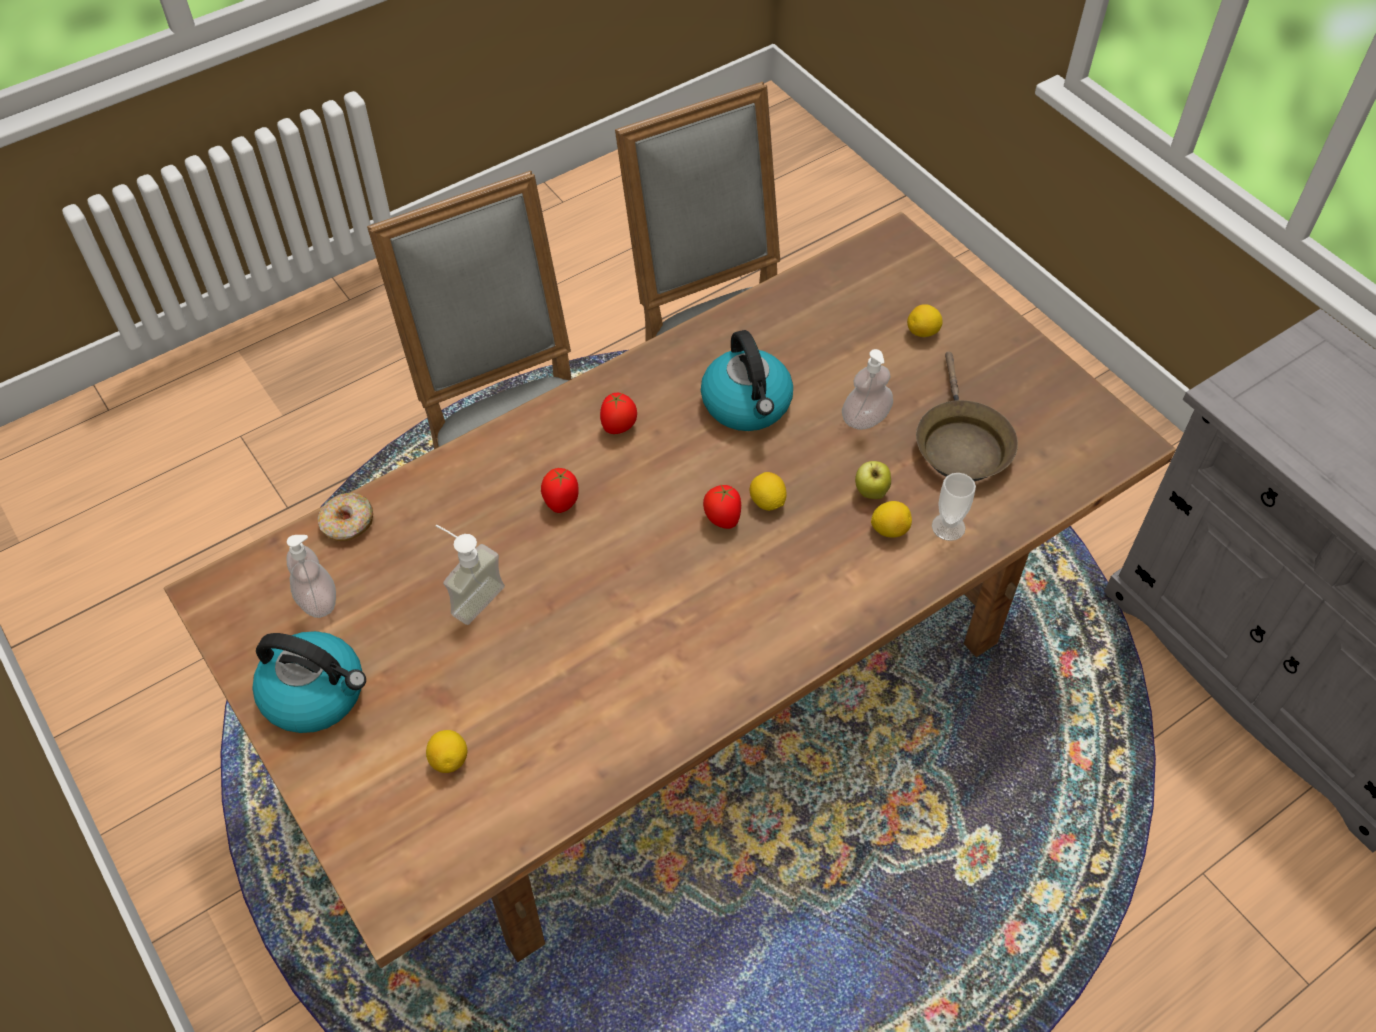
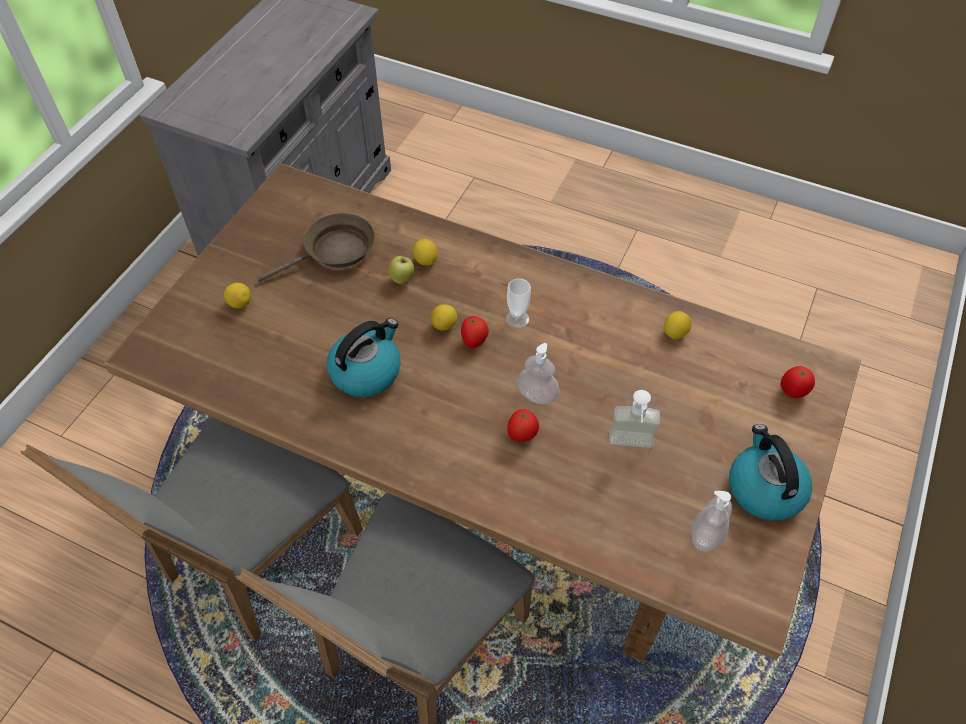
camera: 120 degrees left, 0 degrees up
donut [318,493,373,541] -> none
lemon [426,730,467,773] -> lemon moved to [664,311,691,339]
tomato [600,393,637,434] -> tomato moved to [781,366,815,398]
soap dispenser [842,349,893,430] -> soap dispenser moved to [517,343,560,404]
cup [932,473,976,541] -> cup moved to [506,278,531,329]

